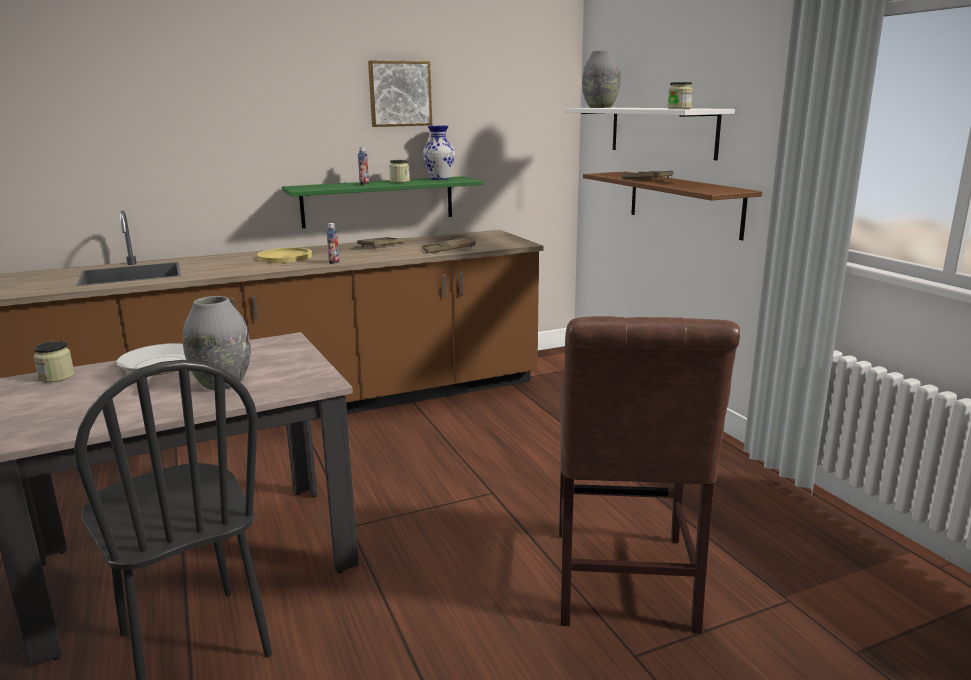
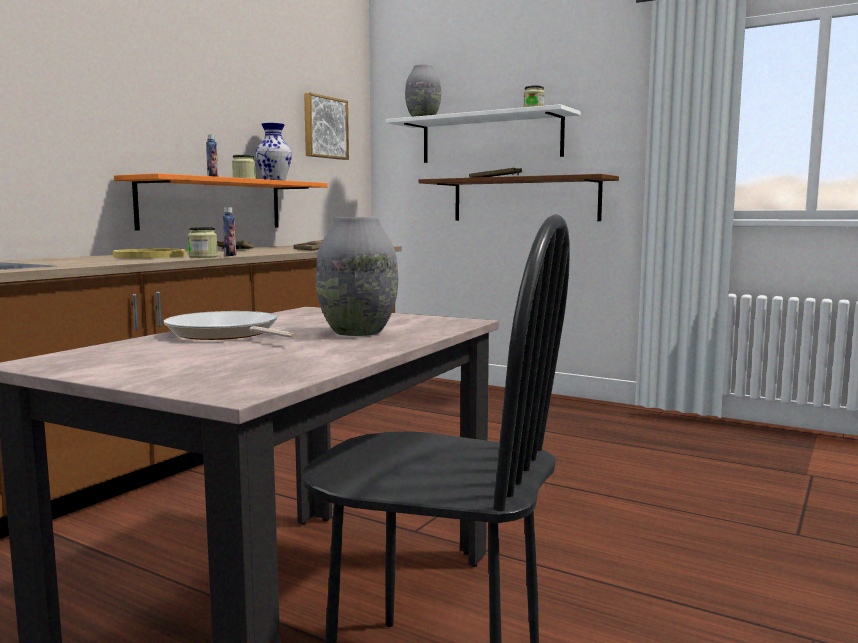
camera: 35 degrees left, 10 degrees down
jar [34,341,75,382] -> jar moved to [188,227,218,258]
green shelf [282,176,483,228] -> orange shelf [114,173,328,231]
picture [368,61,432,127] -> picture moved to [304,93,349,160]
brown chair [559,316,740,633] -> none

